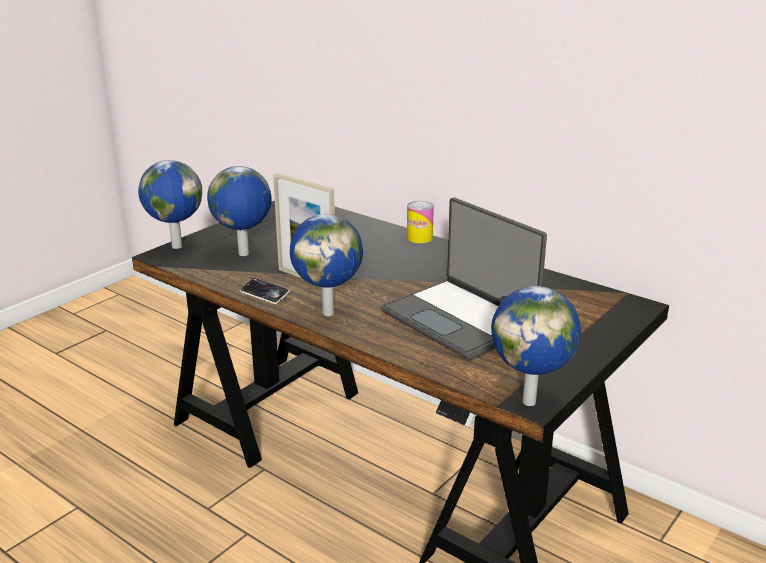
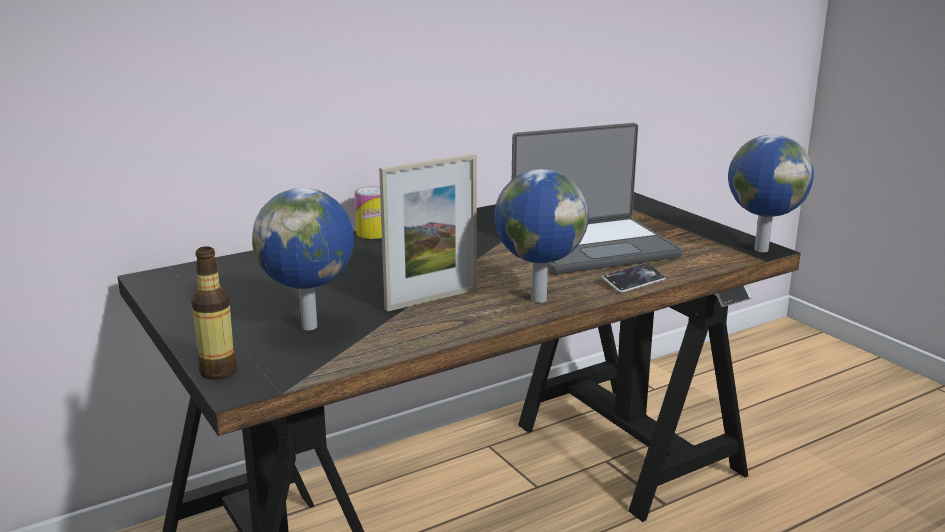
camera: 70 degrees left, 5 degrees down
globe [138,160,202,249] -> bottle [191,246,237,380]
phone [240,278,290,304] -> phone moved to [602,263,666,293]

